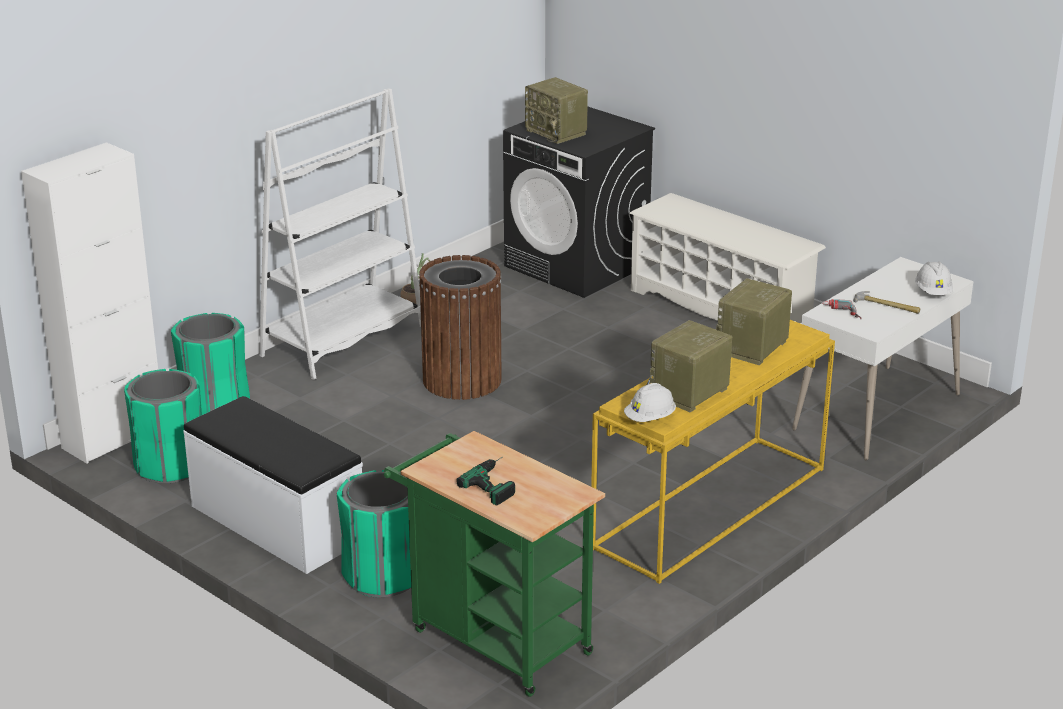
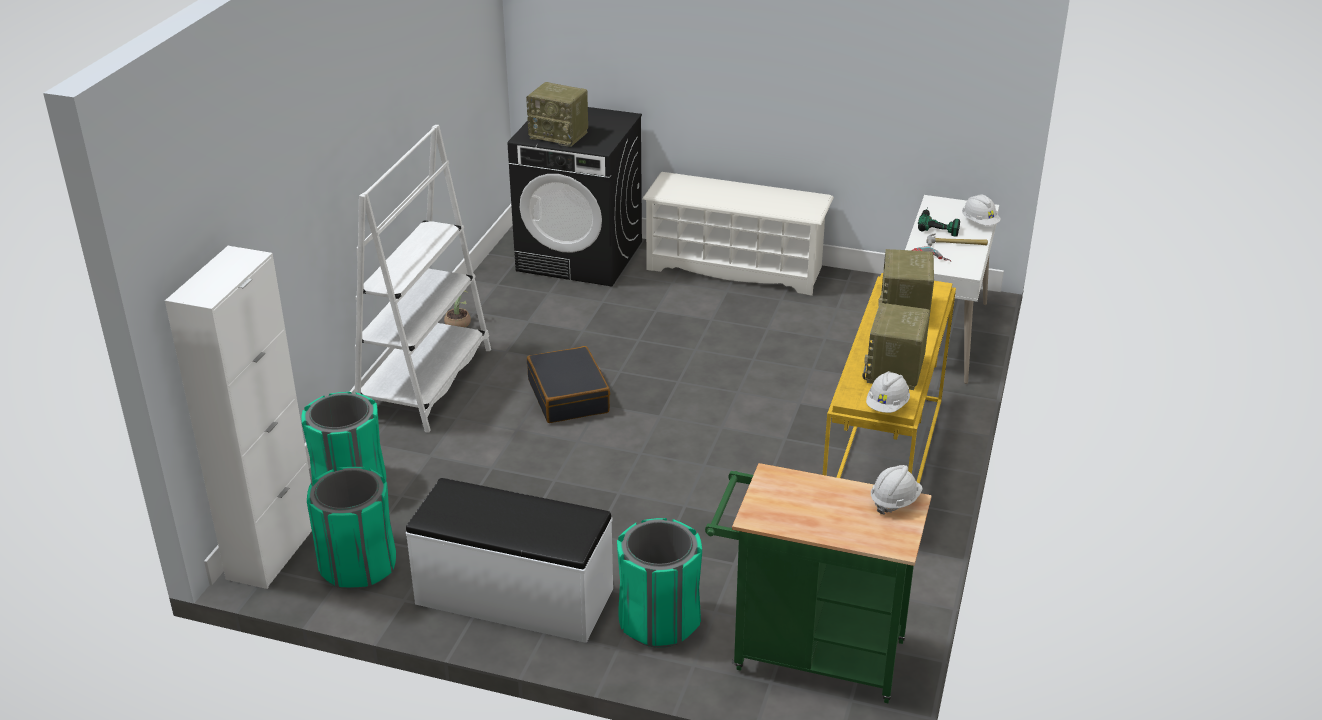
camera: 25 degrees left, 5 degrees up
brown trash can [419,255,502,400] -> black suitcase [527,346,610,423]
power drill [457,457,515,506] -> power drill moved to [918,207,960,237]
none -> white hard hat [871,465,923,515]

